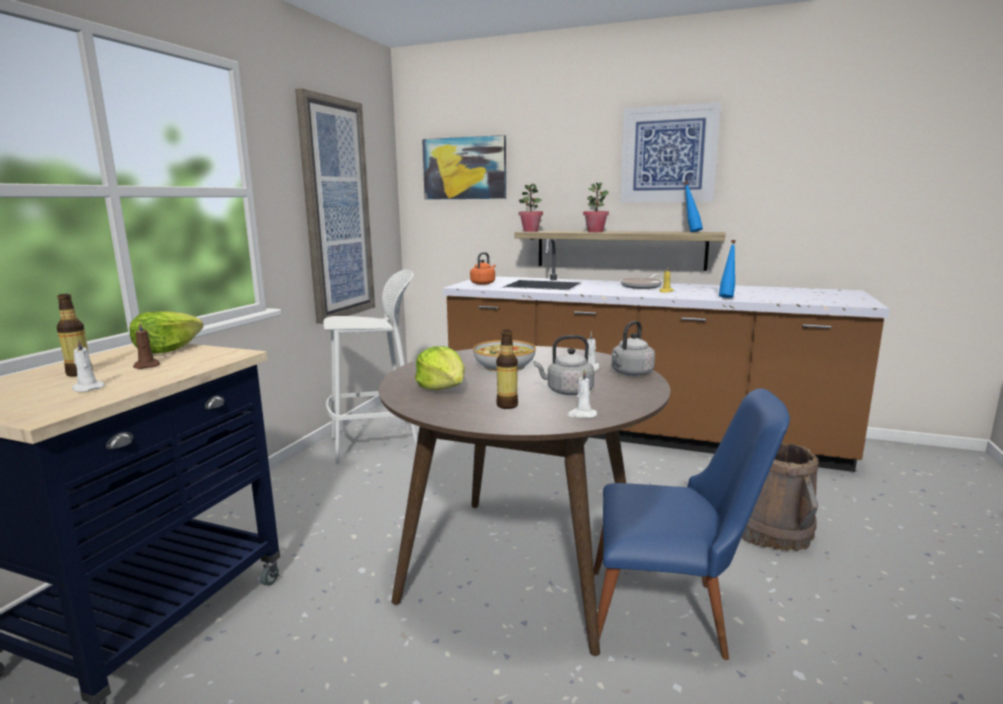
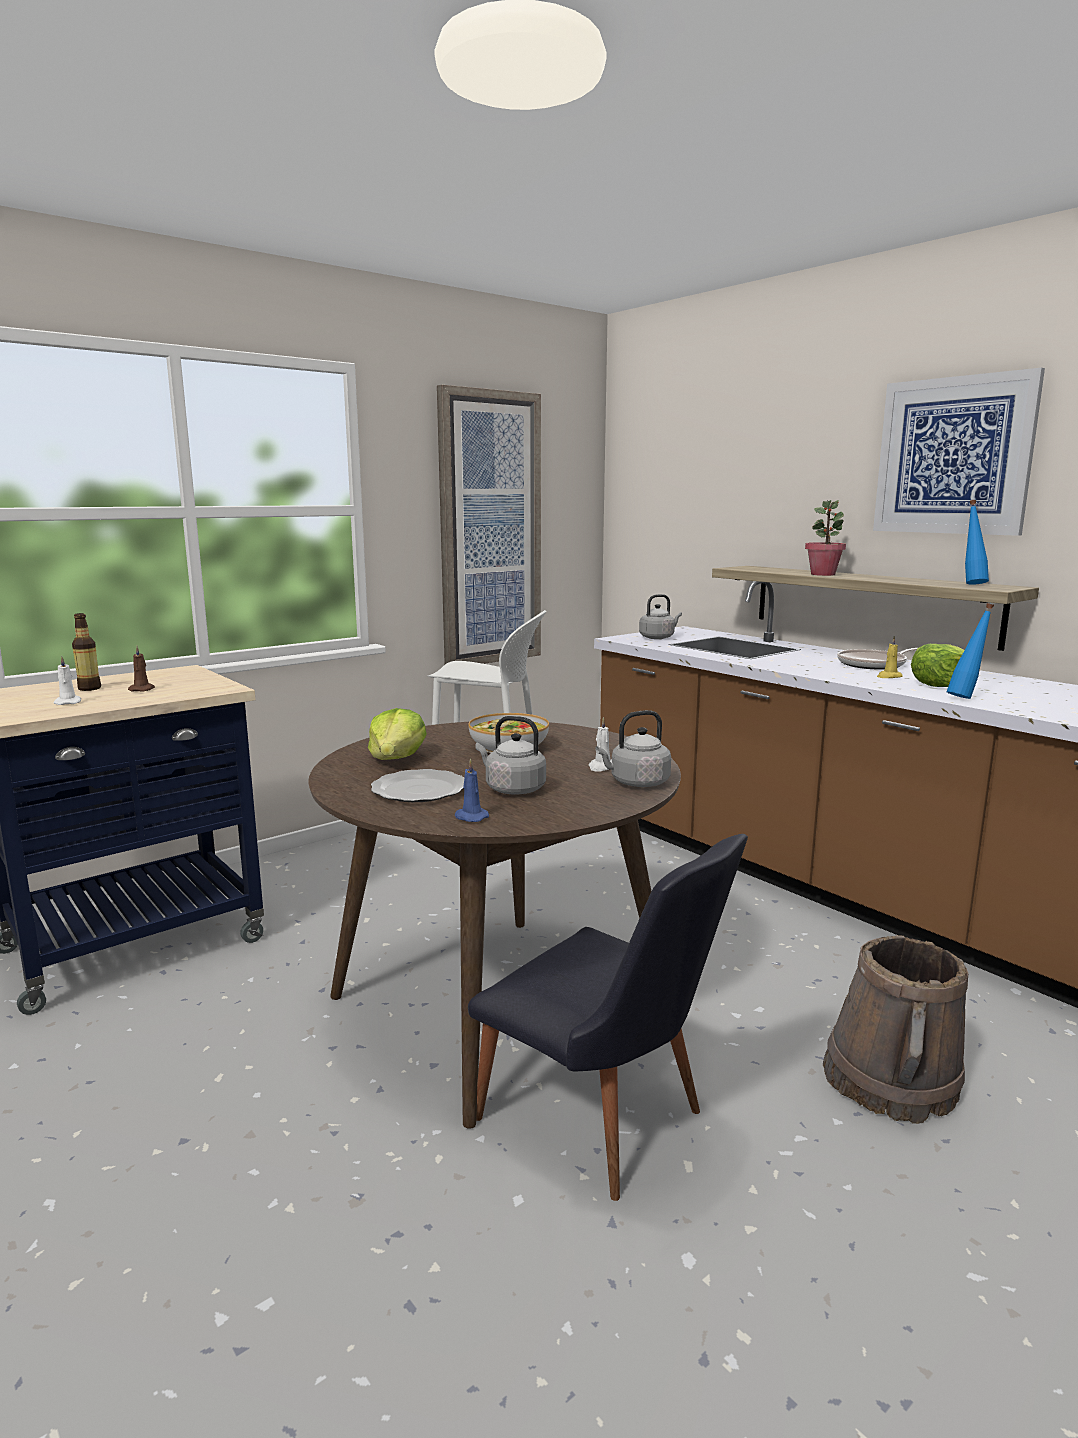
camera: 30 degrees right, 0 degrees up
lettuce [130,311,203,354] -> lettuce moved to [911,644,964,687]
picture [422,135,506,200] -> none
orange kettle [470,252,496,285] -> grey kettle [639,594,682,639]
bottle [496,330,518,409] -> plate [371,769,464,802]
potted plant [519,184,543,232] -> none
white candle [567,369,597,418] -> blue candle [455,759,489,822]
blue chair [594,388,790,660] -> black chair [468,834,748,1201]

